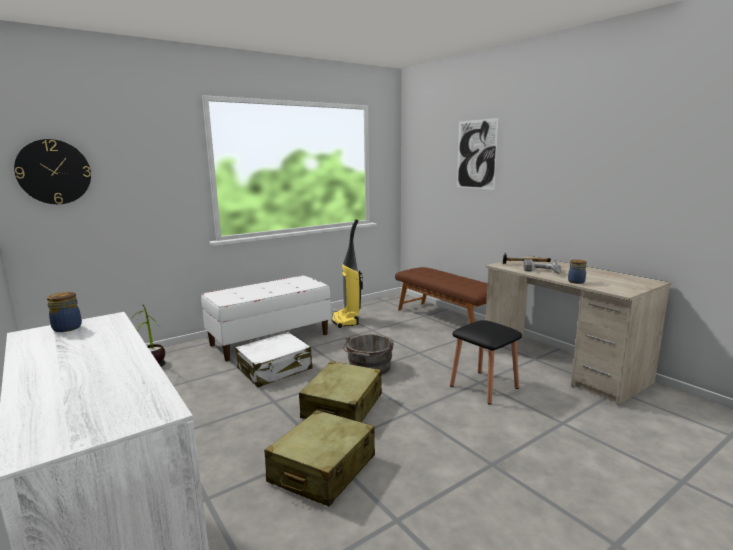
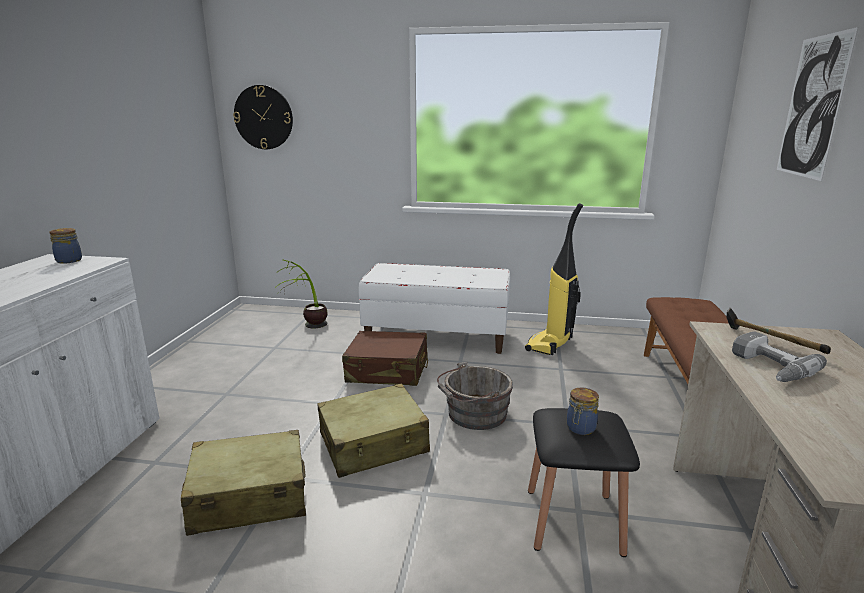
camera: 45 degrees right, 5 degrees up
white suitcase [235,332,312,387] -> brown suitcase [342,331,428,386]
jar [568,259,587,284] -> jar moved to [567,387,599,435]

